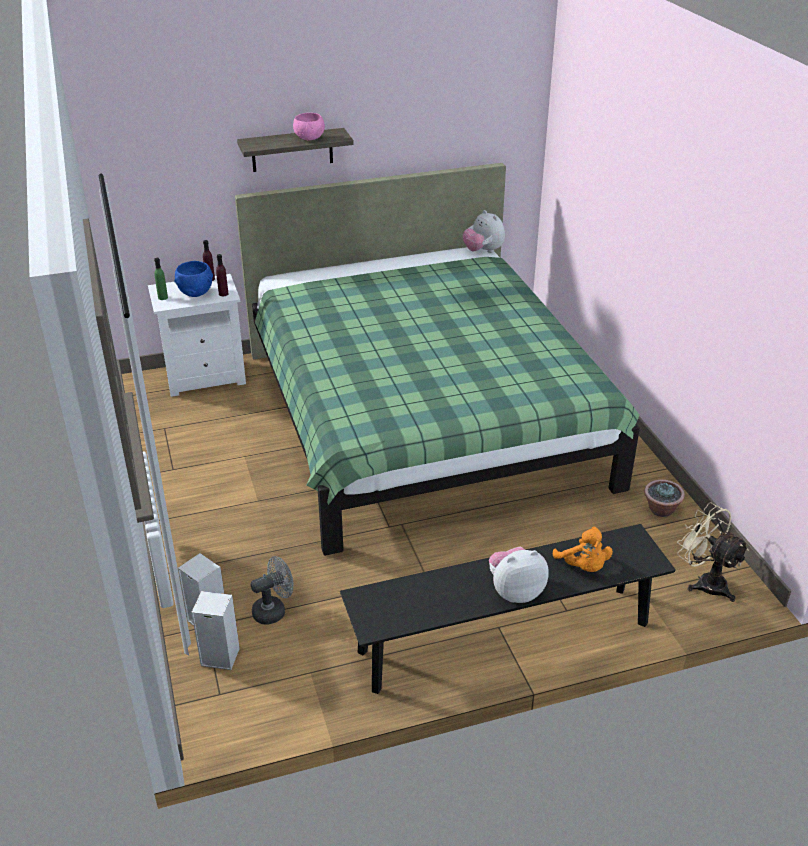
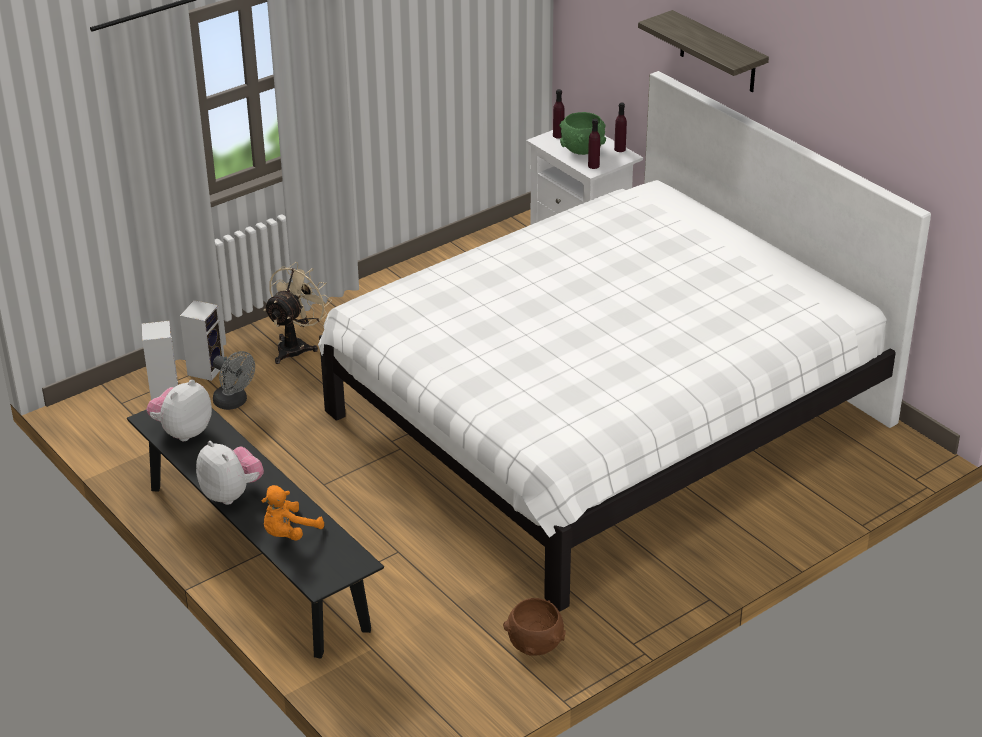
camera: 70 degrees right, 0 degrees up
green bottle [154,258,168,300] -> purple bottle [553,89,565,139]
blue bowl [174,261,213,297] -> green bowl [559,112,606,155]
green bed [235,163,640,556] -> white bed [318,71,931,612]
pink bowl [293,113,325,140] -> none
plush toy [463,210,505,253] -> plush toy moved to [146,379,212,441]
potted plant [644,479,685,517] -> brown bowl [503,598,566,656]
beige fan [677,502,749,602] -> beige fan moved to [263,262,332,364]

